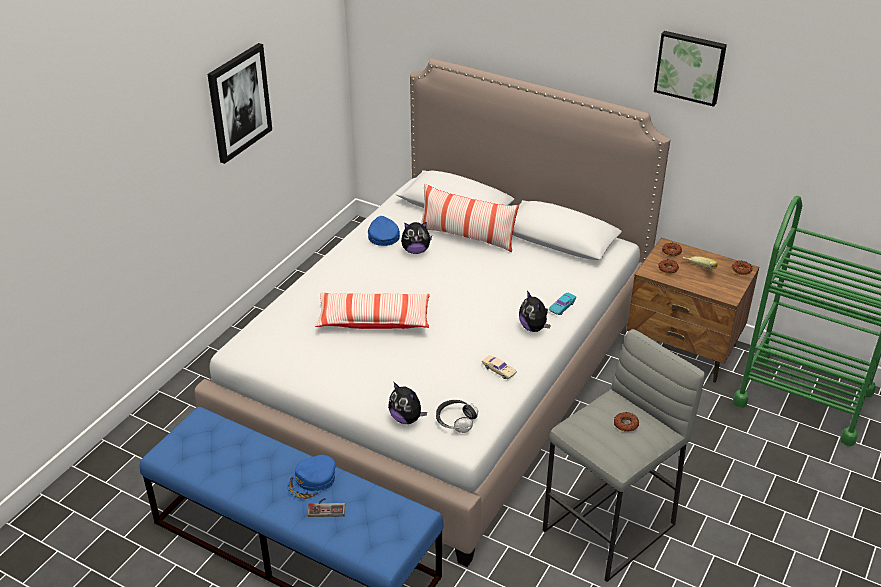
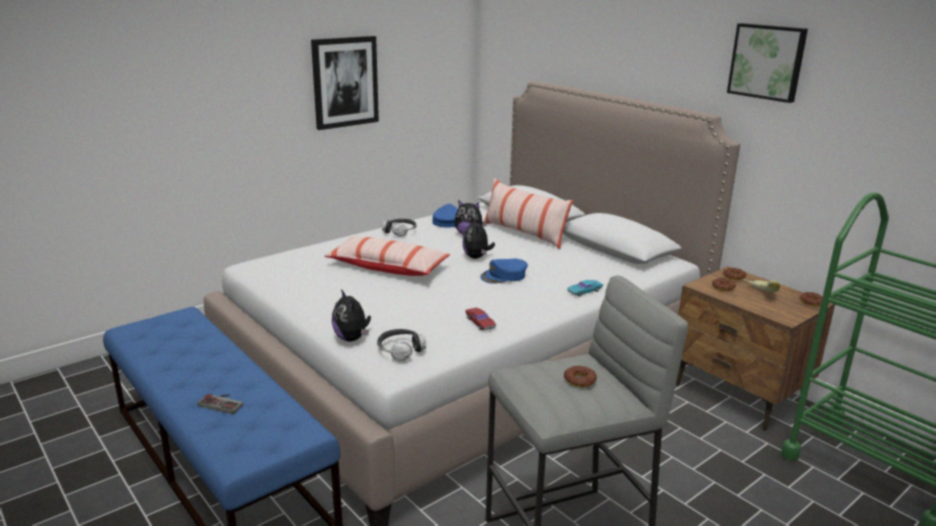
camera: 20 degrees right, 15 degrees down
blue cap [287,455,336,500] -> blue cap moved to [480,259,528,284]
beige toy car [482,355,517,379] -> red toy car [465,308,496,330]
plush toy [519,291,551,332] -> plush toy moved to [462,218,495,259]
none -> headphones [382,219,416,237]

